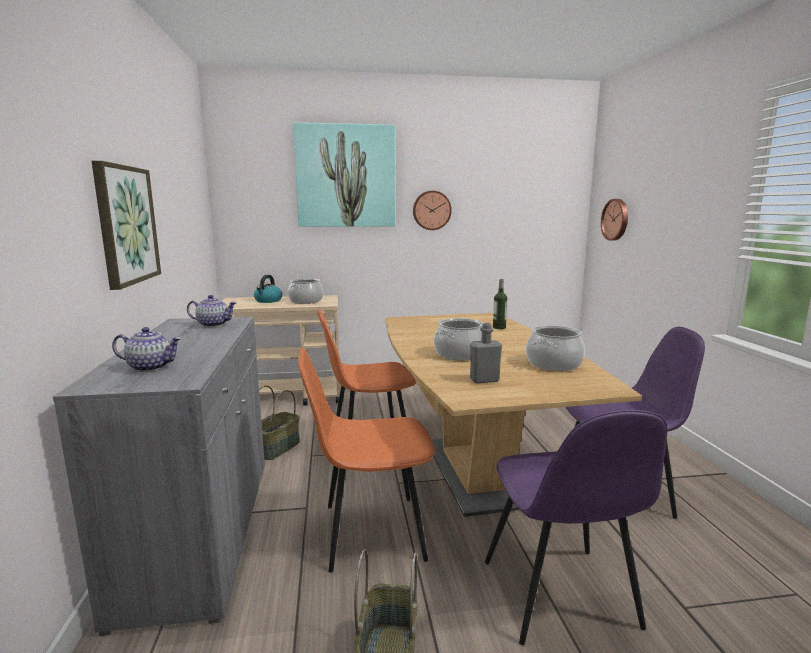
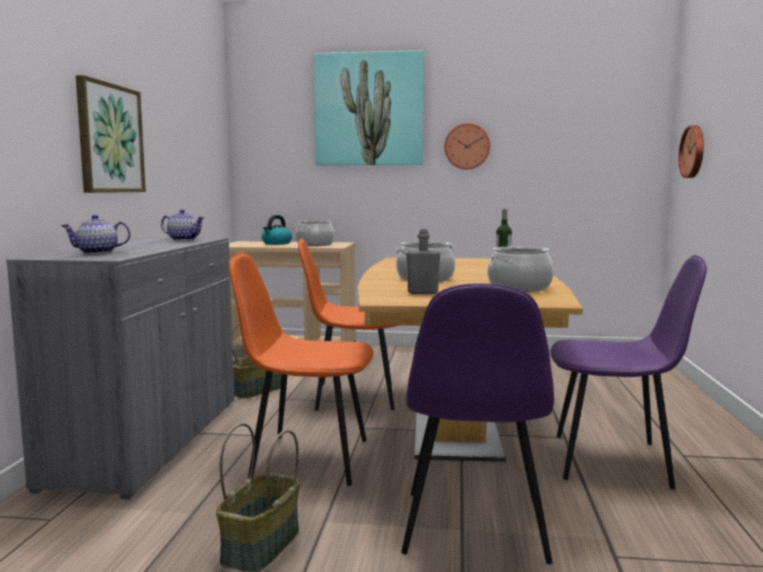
camera: 15 degrees right, 5 degrees down
teapot [112,327,182,372] -> teapot turned 150 degrees clockwise [61,215,131,254]

